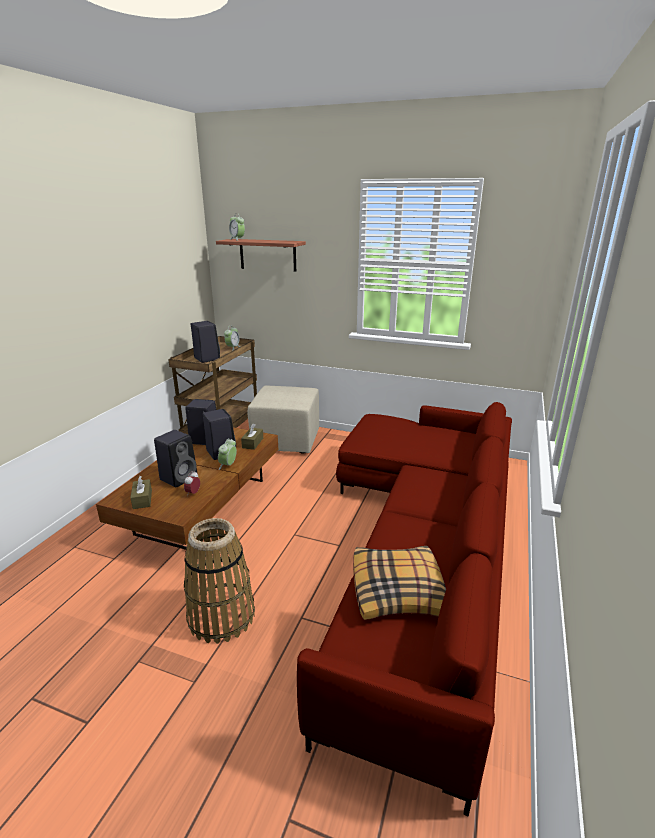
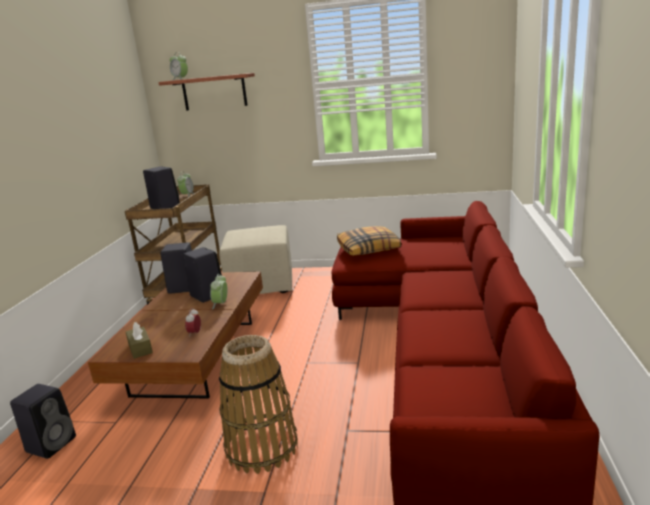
camera: 10 degrees left, 5 degrees down
black speaker [154,430,197,487] -> black speaker moved to [10,384,76,459]
brown tissue box [241,424,263,450] -> none
pillow [353,546,446,620] -> pillow moved to [337,226,401,256]

